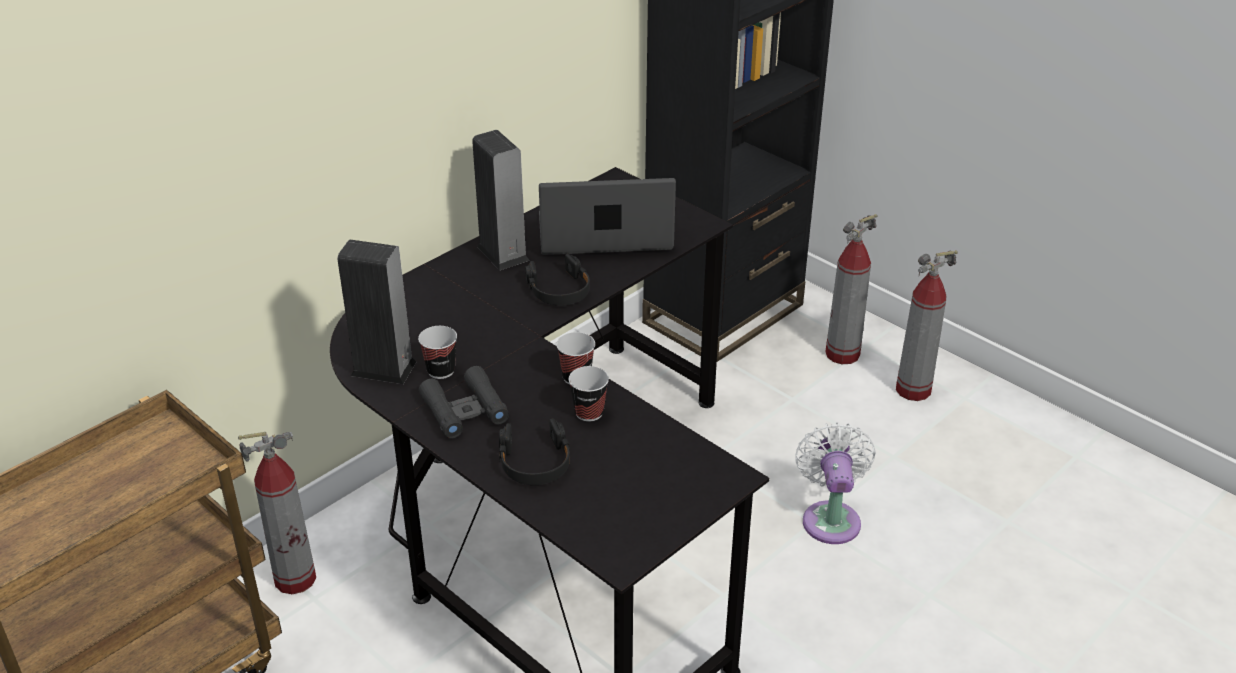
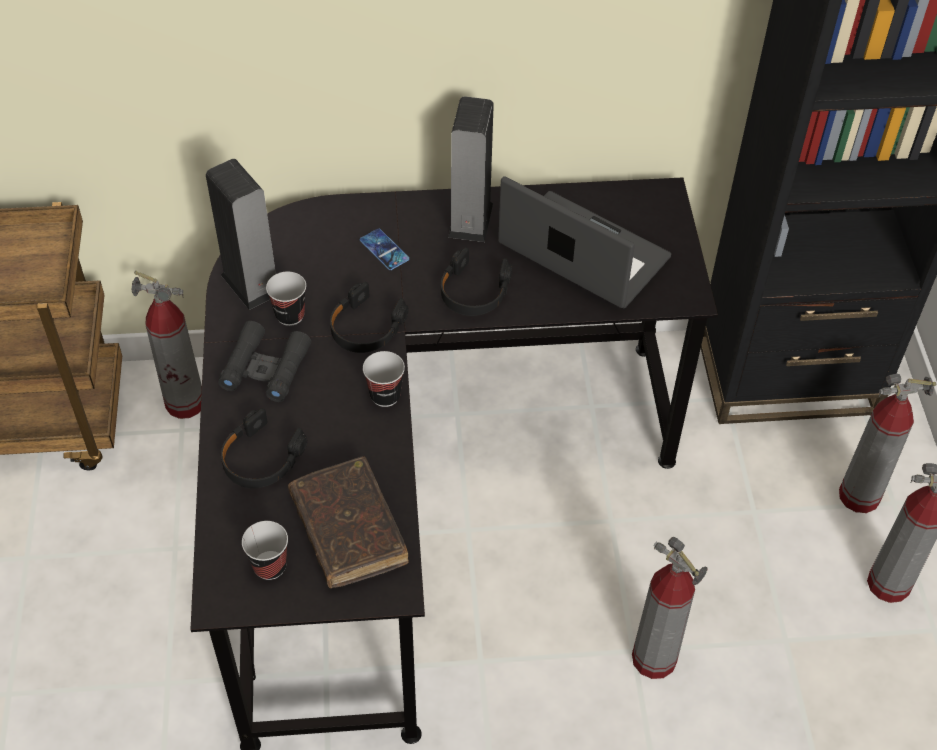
camera: 40 degrees right, 15 degrees up
cup [569,366,609,422] -> cup moved to [242,521,288,580]
white fan [795,422,876,544] -> fire extinguisher [632,537,707,679]
none -> brown book [288,456,409,588]
none -> black headphones [330,282,409,353]
none -> phone [360,228,409,270]

